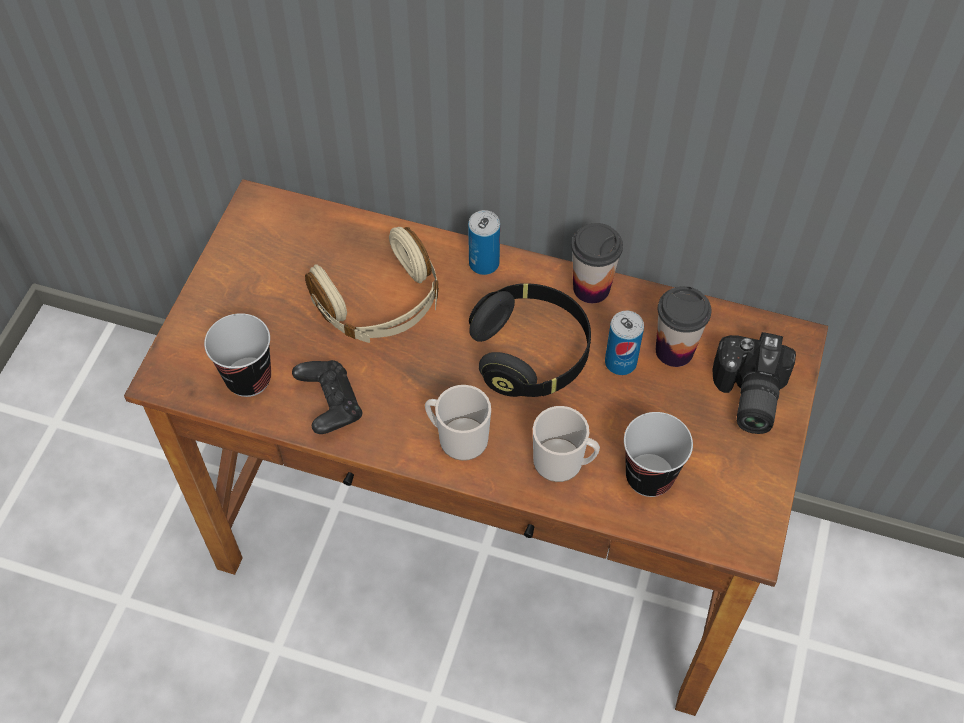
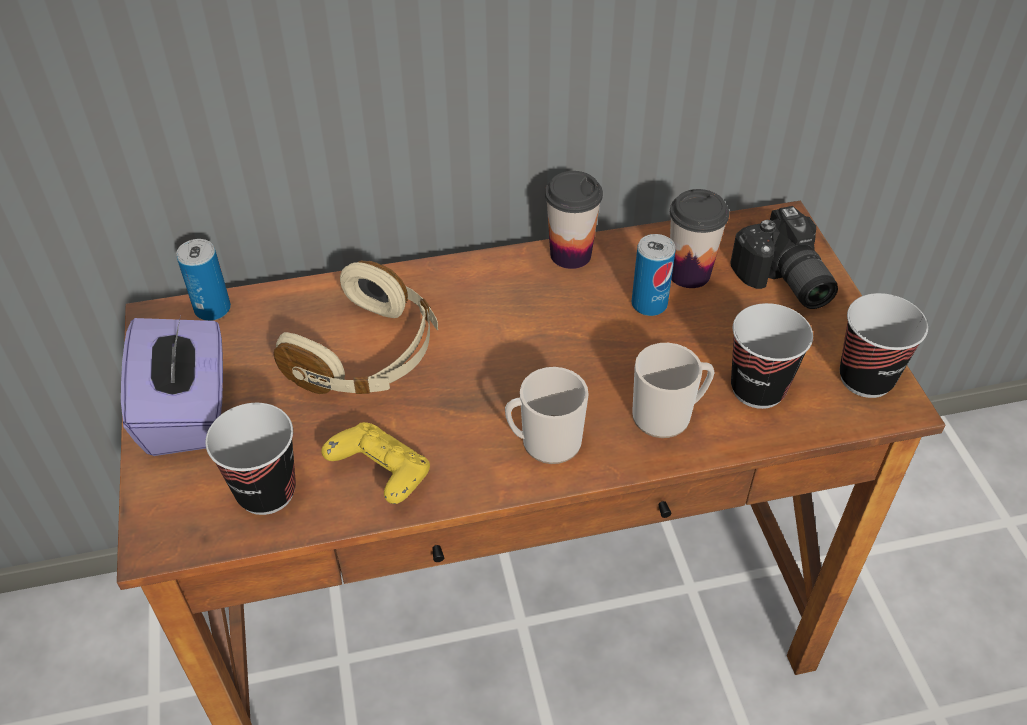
camera: 30 degrees left, 10 degrees down
black game controller [292,360,362,434] -> yellow game controller [321,422,430,504]
can [468,210,500,275] -> can moved to [176,239,231,321]
black headphones [469,283,591,397] -> none
none -> purple tissue box [121,316,223,456]
none -> cup [840,293,928,398]

